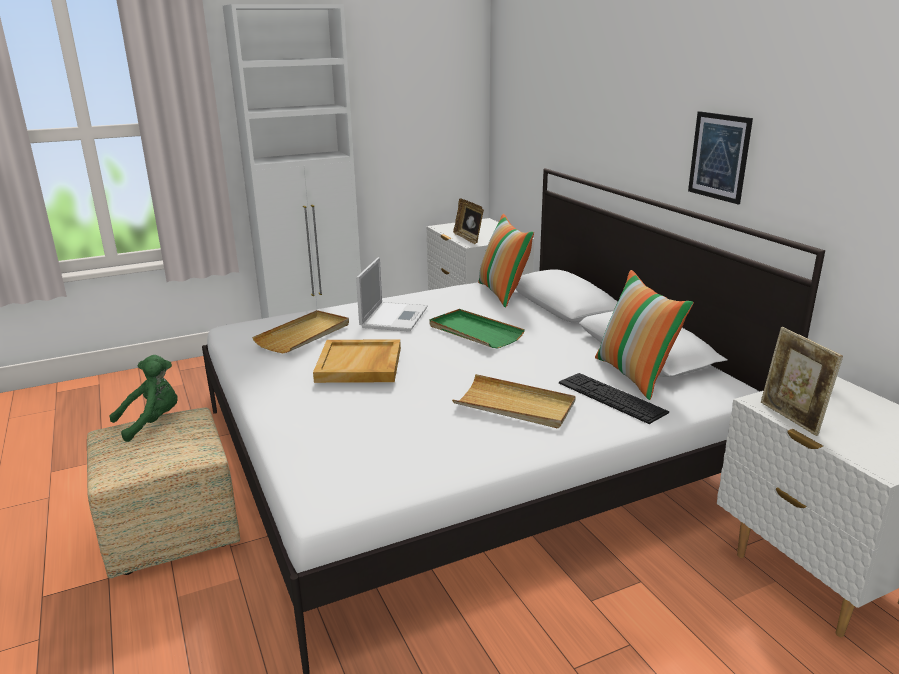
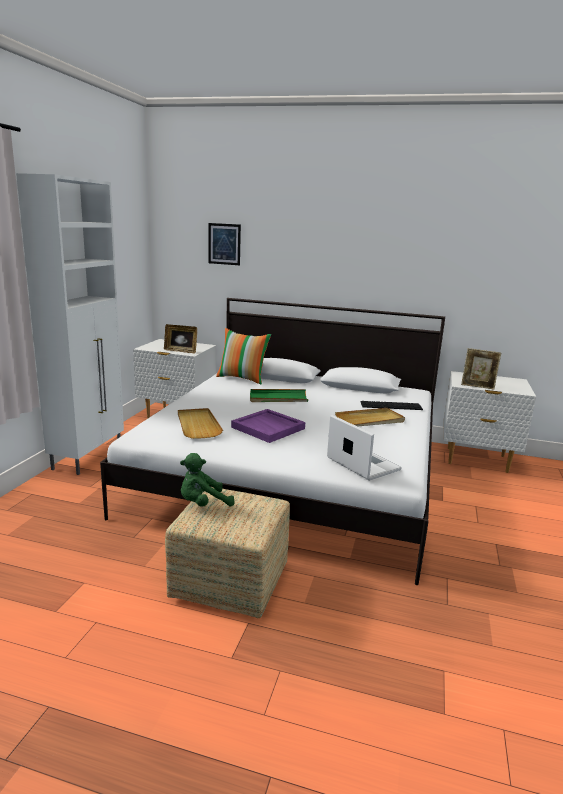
camera: 50 degrees left, 5 degrees down
green plush toy [109,355,178,442] -> green plush toy turned 120 degrees counterclockwise [180,453,235,506]
beige tray [313,339,401,383] -> purple tray [231,409,305,443]
laptop [356,257,428,332] -> laptop moved to [327,415,402,481]
pillow [595,270,694,400] -> none
picture [688,111,753,205] -> picture moved to [209,223,241,265]

